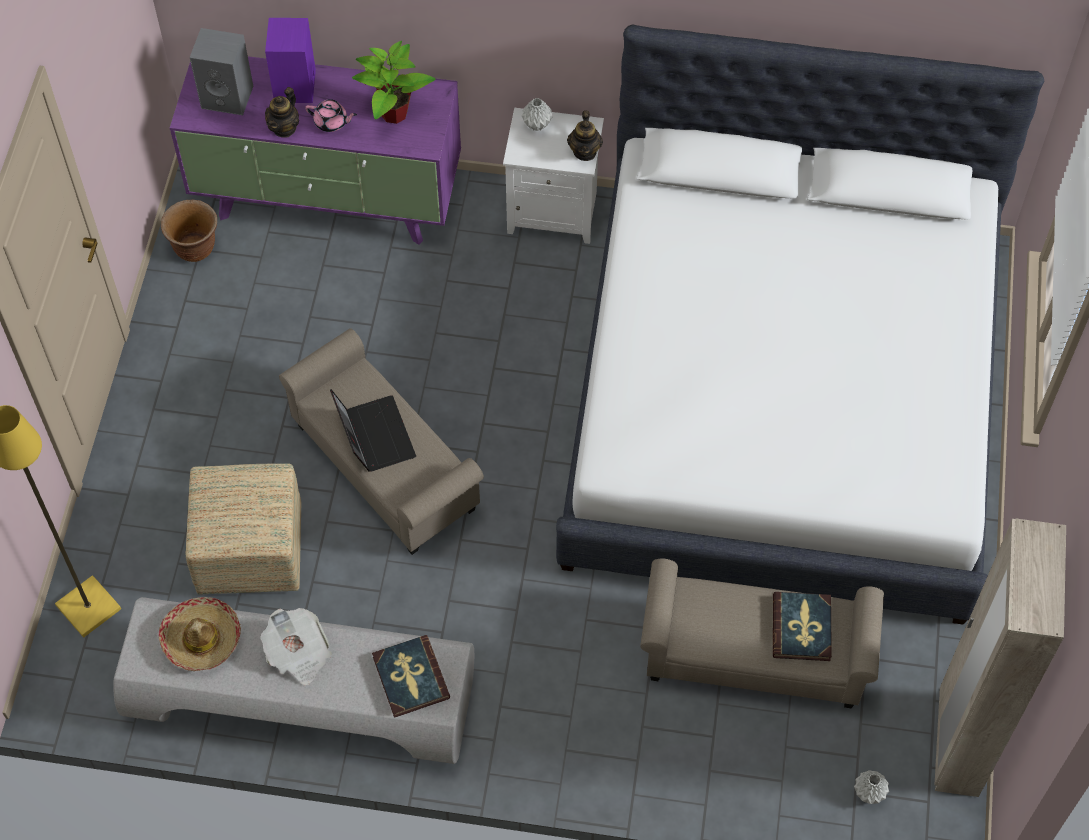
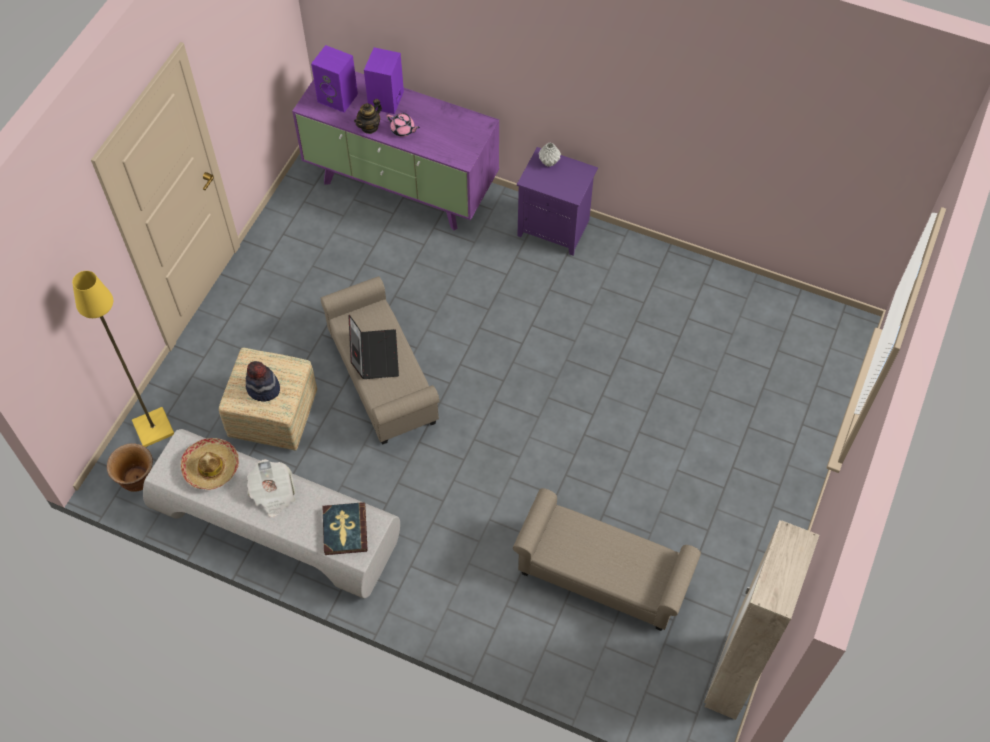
camera: 15 degrees right, 0 degrees up
brown planter [161,200,217,262] -> brown planter moved to [107,443,153,492]
grey speaker [190,28,253,115] -> purple speaker [311,45,358,113]
potted plant [352,41,436,124] -> none
white nightstand [503,108,604,244] -> purple nightstand [517,147,598,256]
white bed [556,24,1045,625] -> none
teapot [567,111,603,161] -> none
book [773,592,832,661] -> none
grey vase [854,770,889,804] -> none
none -> hat [246,361,280,402]

